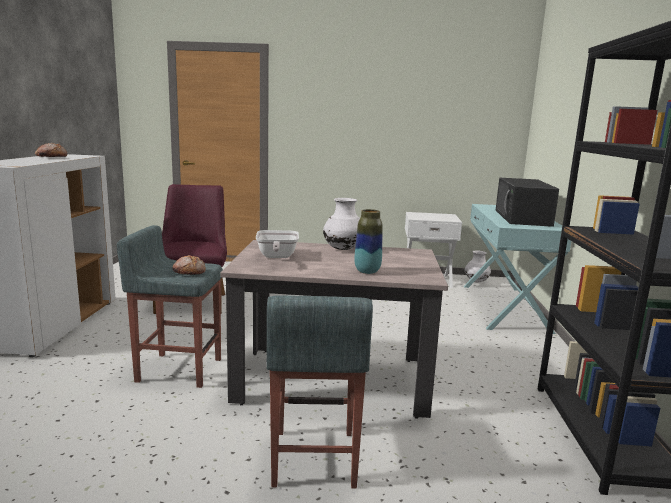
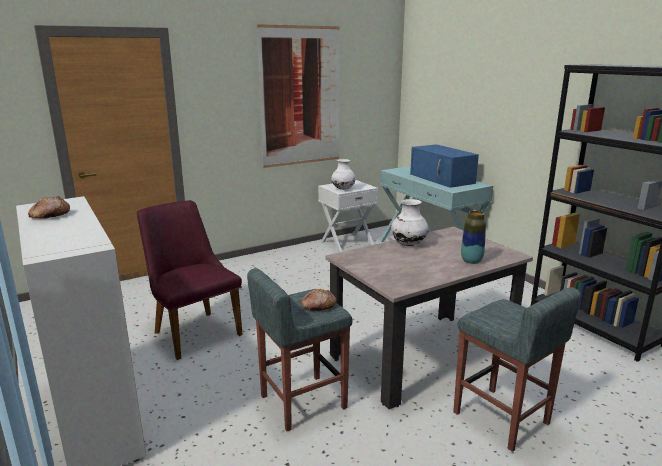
camera: 35 degrees left, 5 degrees up
frying pan [256,230,299,258] -> none
white vase [465,251,491,282] -> white vase moved to [331,159,356,190]
black microwave [496,178,559,227] -> blue microwave [410,144,479,188]
none -> picture [257,24,340,168]

